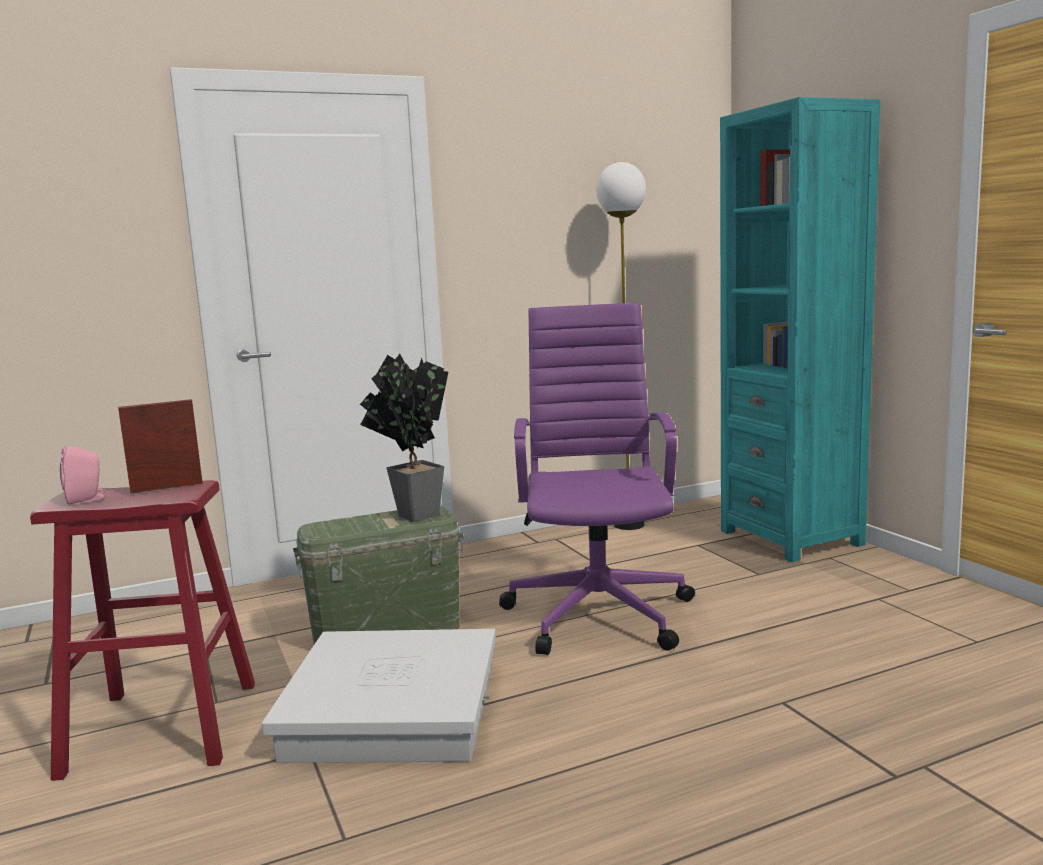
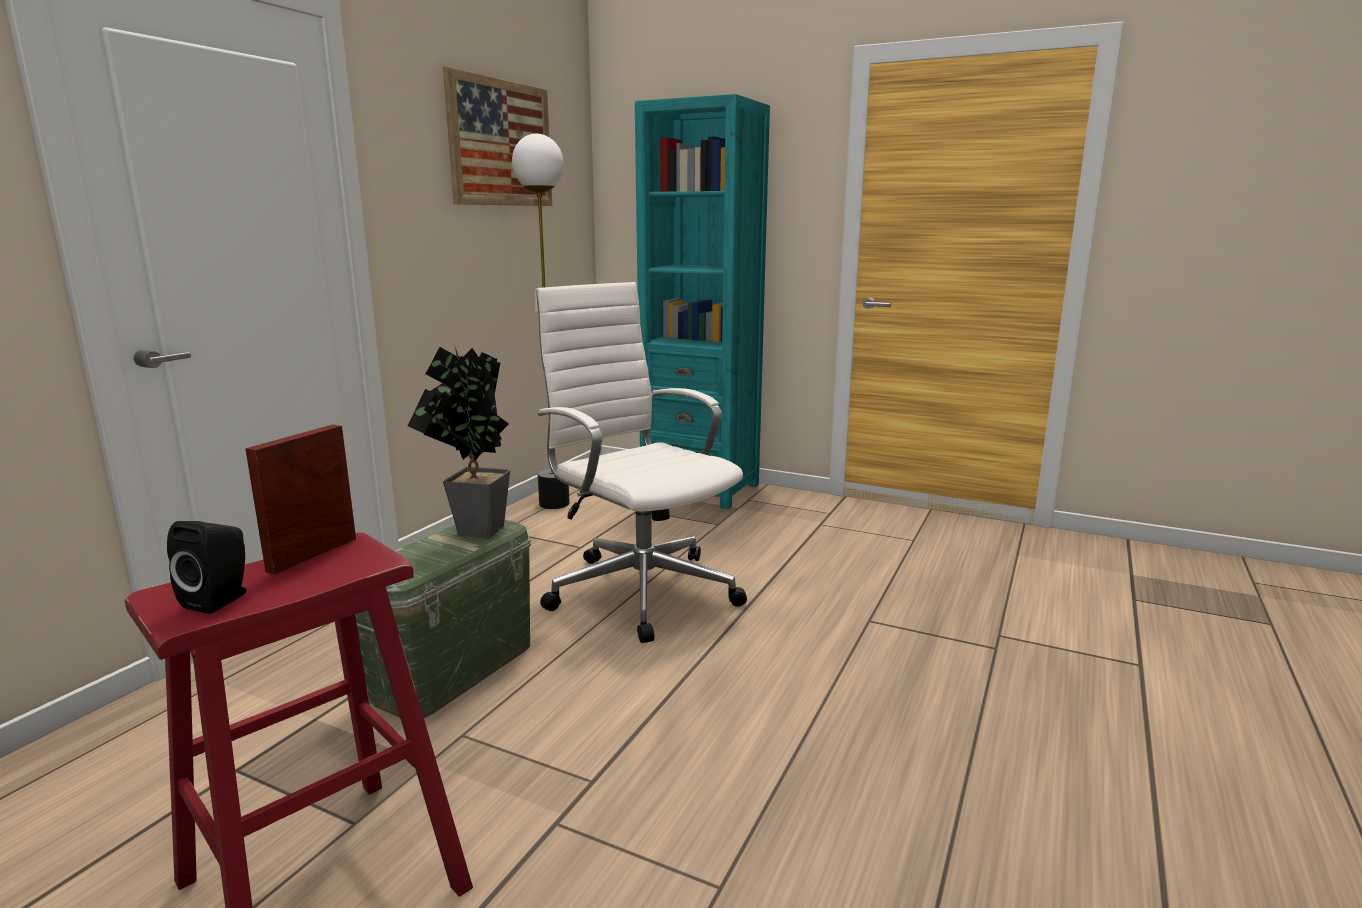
camera: 40 degrees left, 5 degrees up
pink speaker [60,445,107,505] -> black speaker [167,521,246,614]
white storage box [262,629,496,763] -> none
purple office chair [499,303,695,655] -> white office chair [535,282,747,643]
none -> picture [443,66,552,206]

